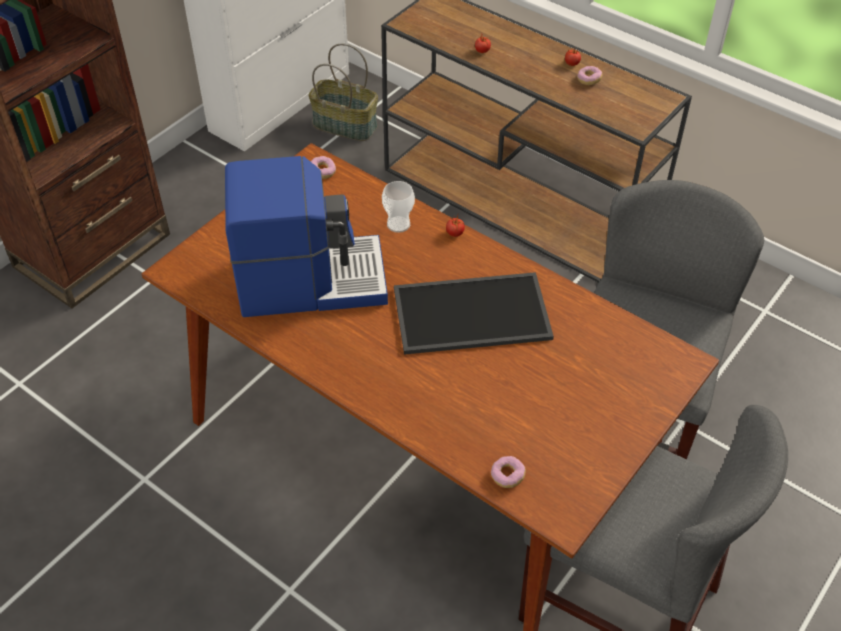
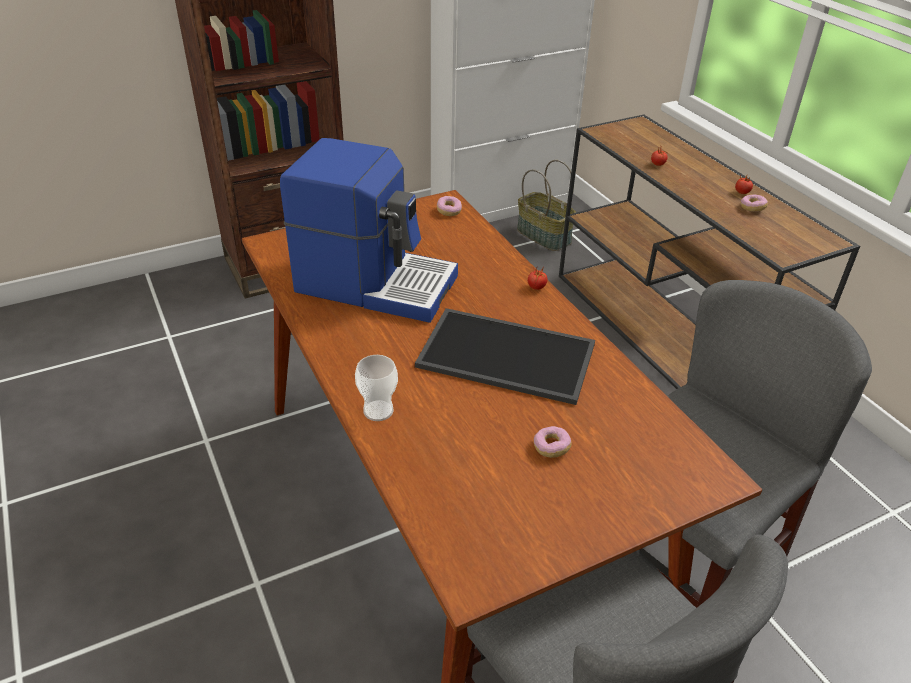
camera: 25 degrees right, 10 degrees down
cup [382,181,415,233] -> cup moved to [355,355,398,421]
donut [491,456,526,488] -> donut moved to [534,426,572,458]

